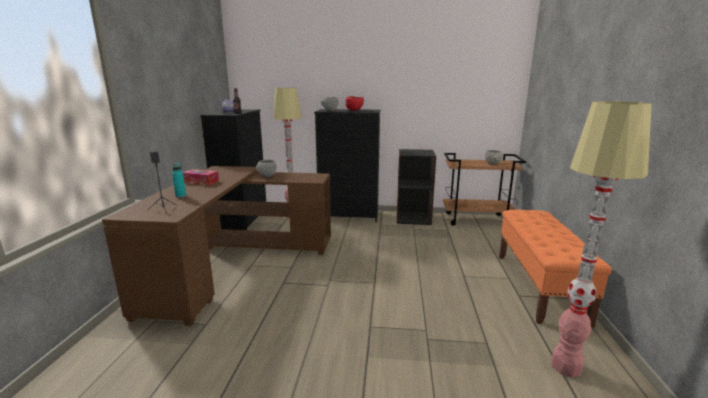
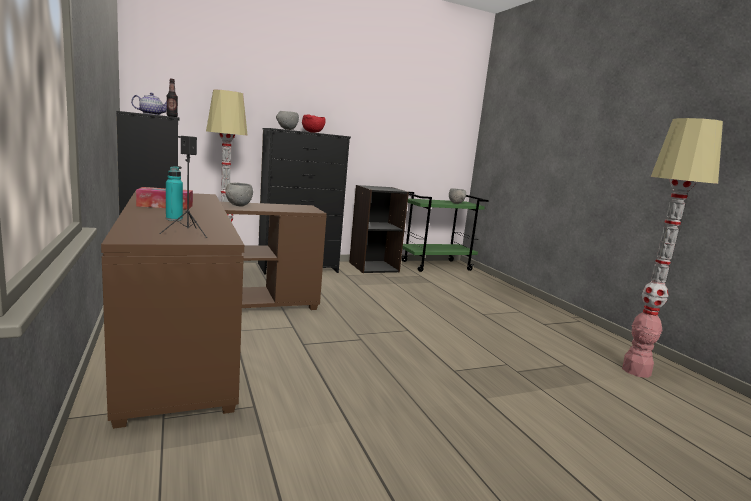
camera: 30 degrees left, 5 degrees down
brown cart [443,153,526,226] -> green cart [401,192,489,272]
orange bench [499,210,612,327] -> none

